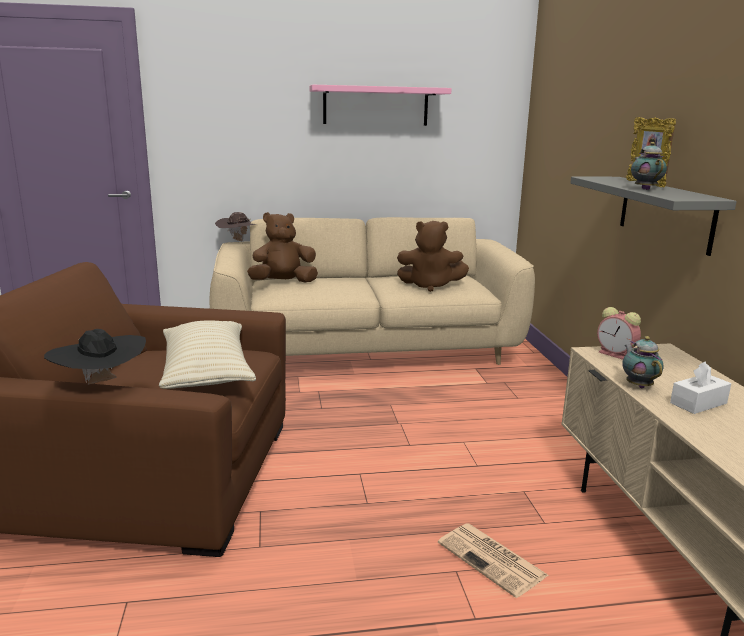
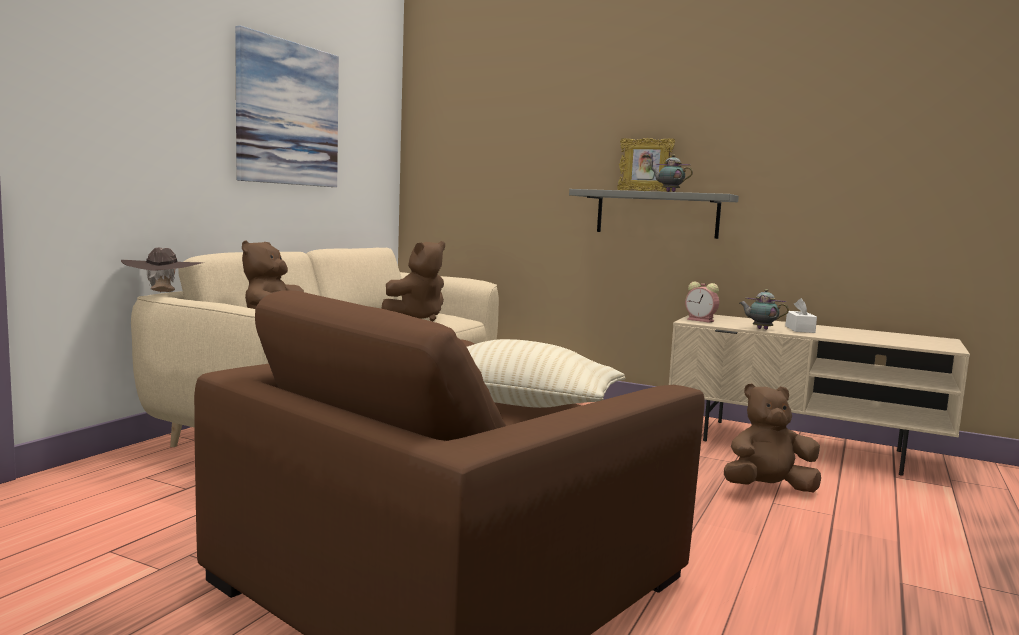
camera: 55 degrees left, 10 degrees down
black hat [44,329,146,384] -> none
pink shelf [309,85,452,126] -> picture [235,25,339,187]
newspaper [438,524,548,598] -> brown plush toy [724,383,821,493]
alarm clock [597,307,641,360] -> alarm clock turned 45 degrees clockwise [685,282,719,323]

